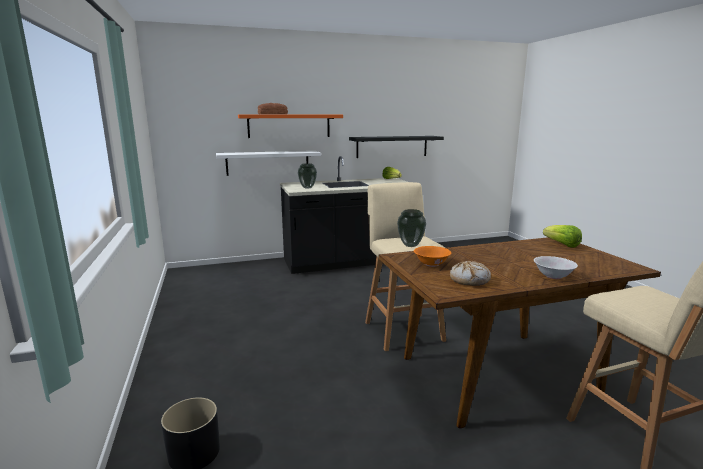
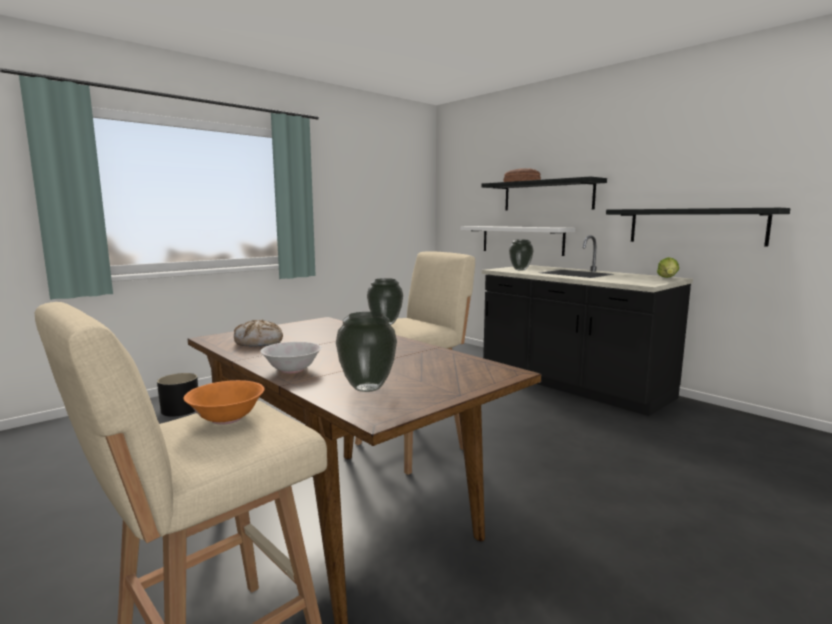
camera: 65 degrees right, 5 degrees down
orange shelf [238,115,343,138] -> black shelf [481,176,607,211]
orange bowl [414,246,451,267] -> orange bowl moved to [184,380,264,425]
lettuce [543,225,582,248] -> none
none -> vase [336,312,397,392]

